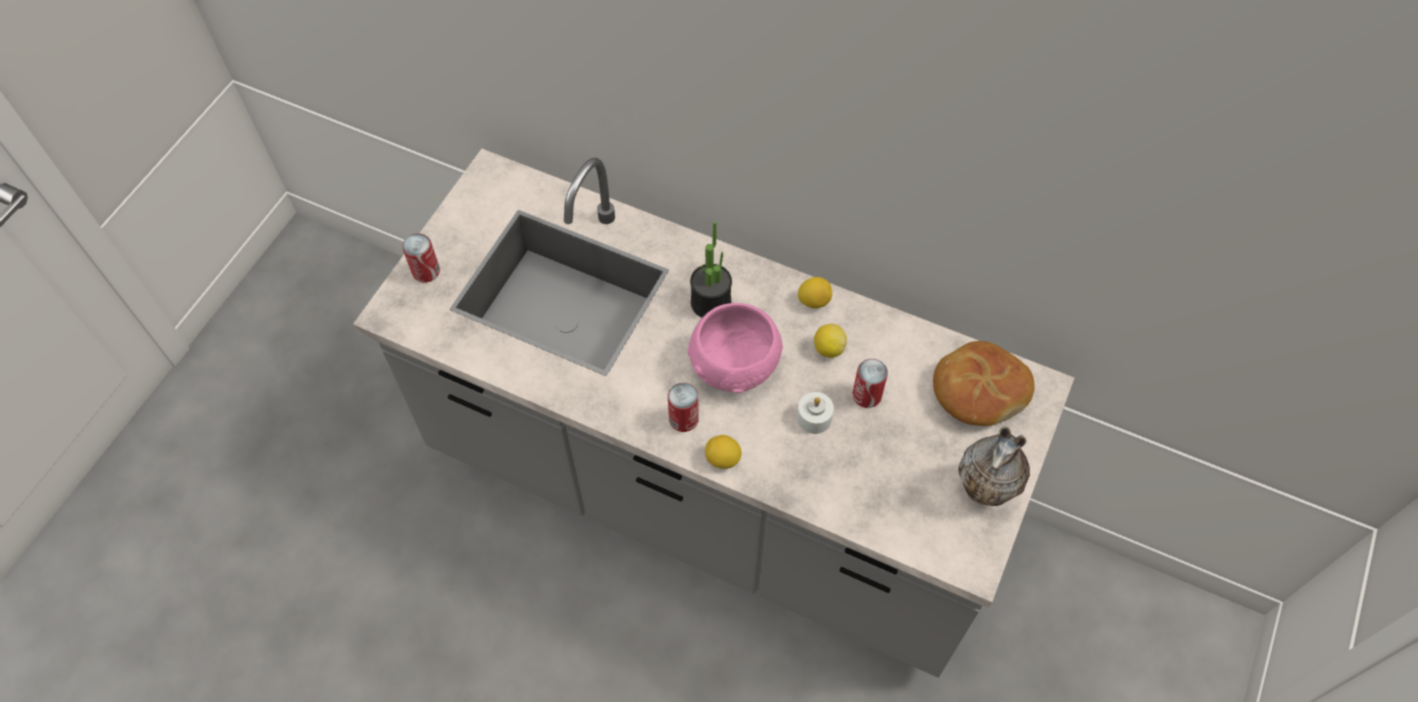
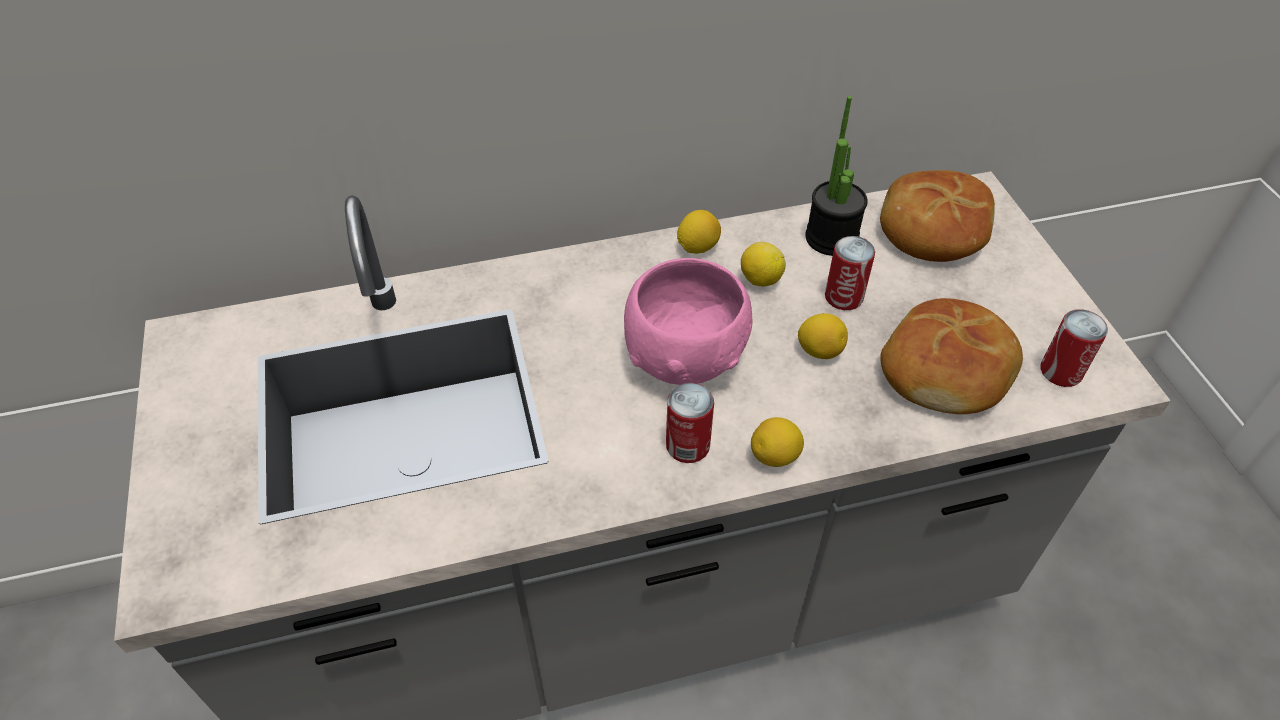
camera: 40 degrees left, 10 degrees down
can [402,233,440,283] -> can moved to [1041,309,1108,387]
potted plant [690,221,732,318] -> potted plant moved to [805,96,868,256]
white candle [797,392,834,434] -> lemon [798,313,848,359]
vase [958,426,1030,506] -> none
none -> bread [880,298,1023,414]

